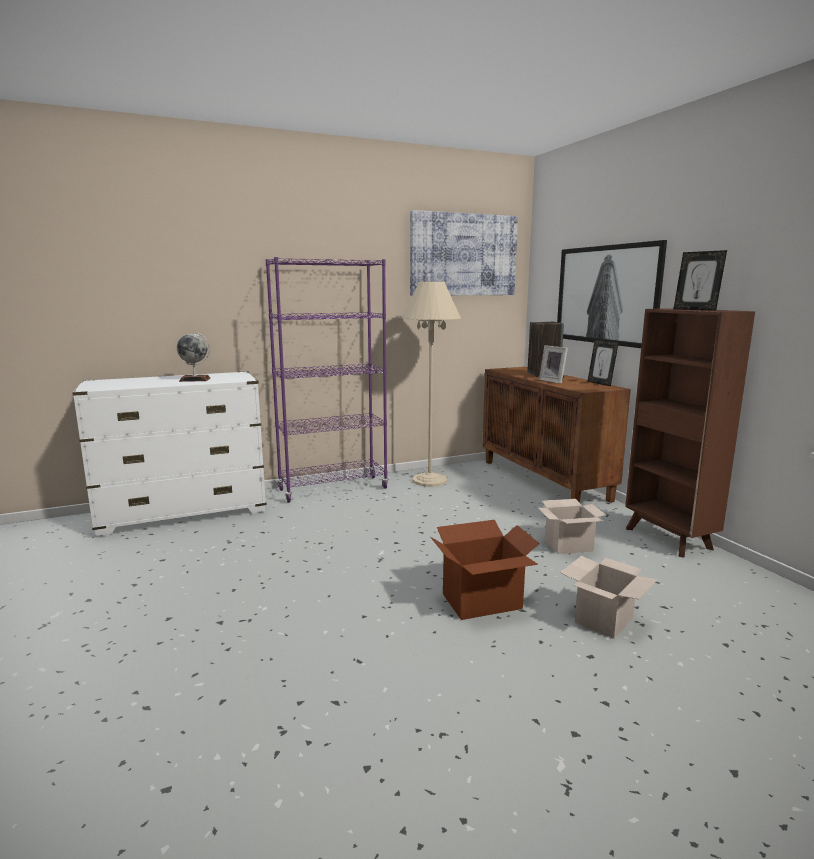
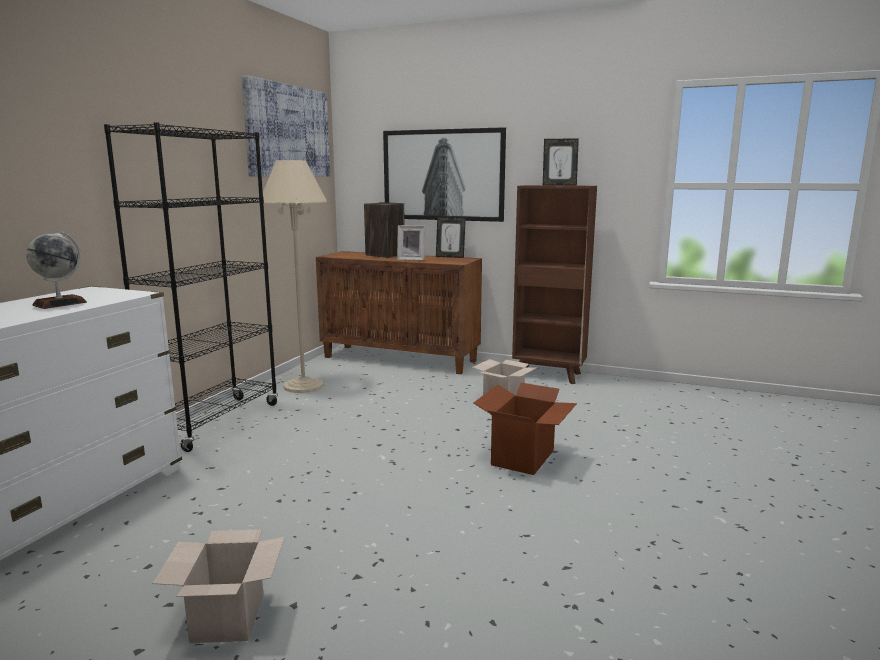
camera: 45 degrees left, 0 degrees up
purple bookcase [266,257,388,503] -> black bookcase [104,122,278,452]
cardboard box [560,556,658,639] -> cardboard box moved to [153,529,285,643]

